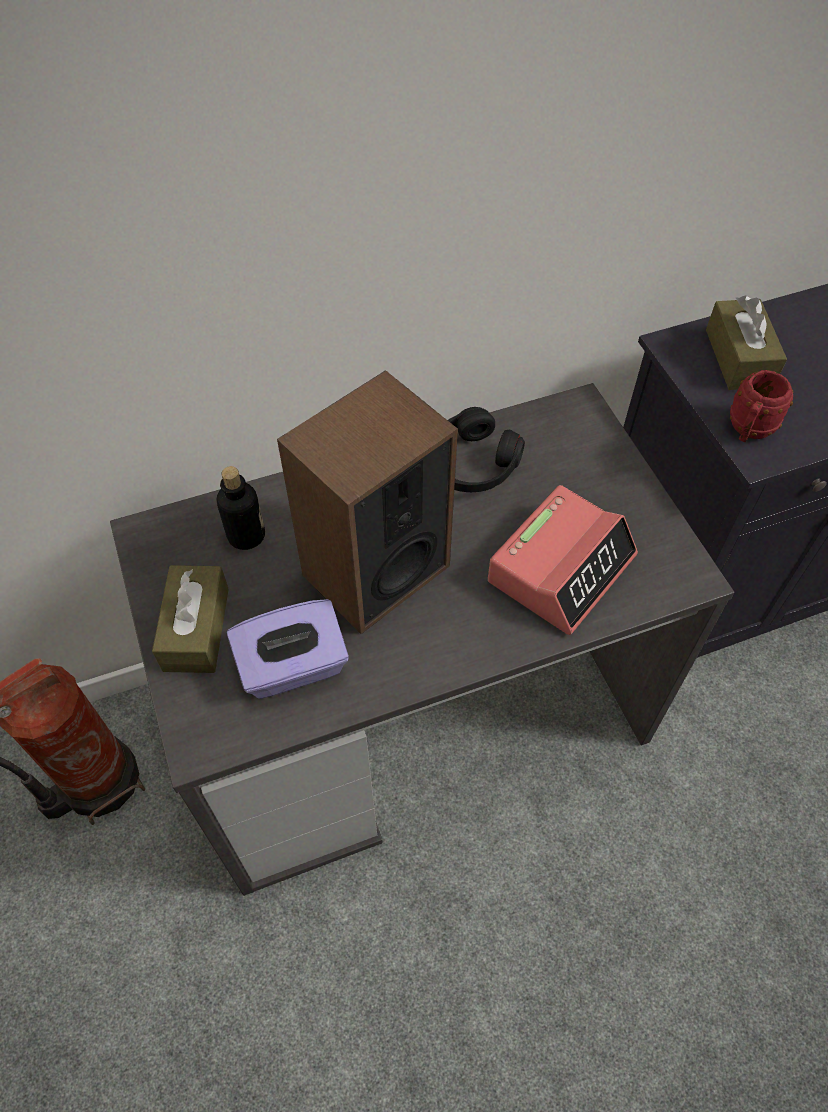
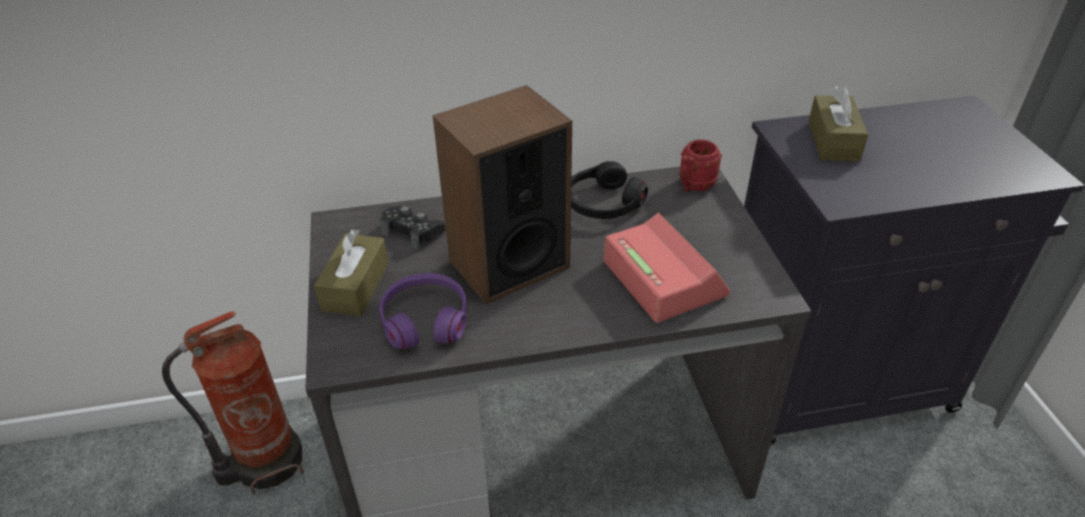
camera: 10 degrees right, 15 degrees down
bottle [217,466,265,550] -> black game controller [380,206,446,249]
purple tissue box [227,599,349,699] -> purple headphones [379,273,467,349]
alarm clock [488,485,638,635] -> alarm clock turned 75 degrees counterclockwise [604,213,730,323]
red mug [730,370,793,442] -> red mug moved to [679,139,722,192]

